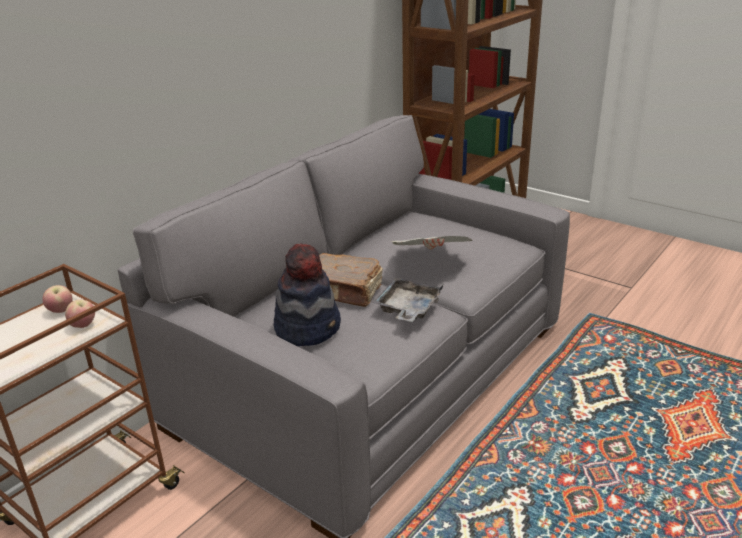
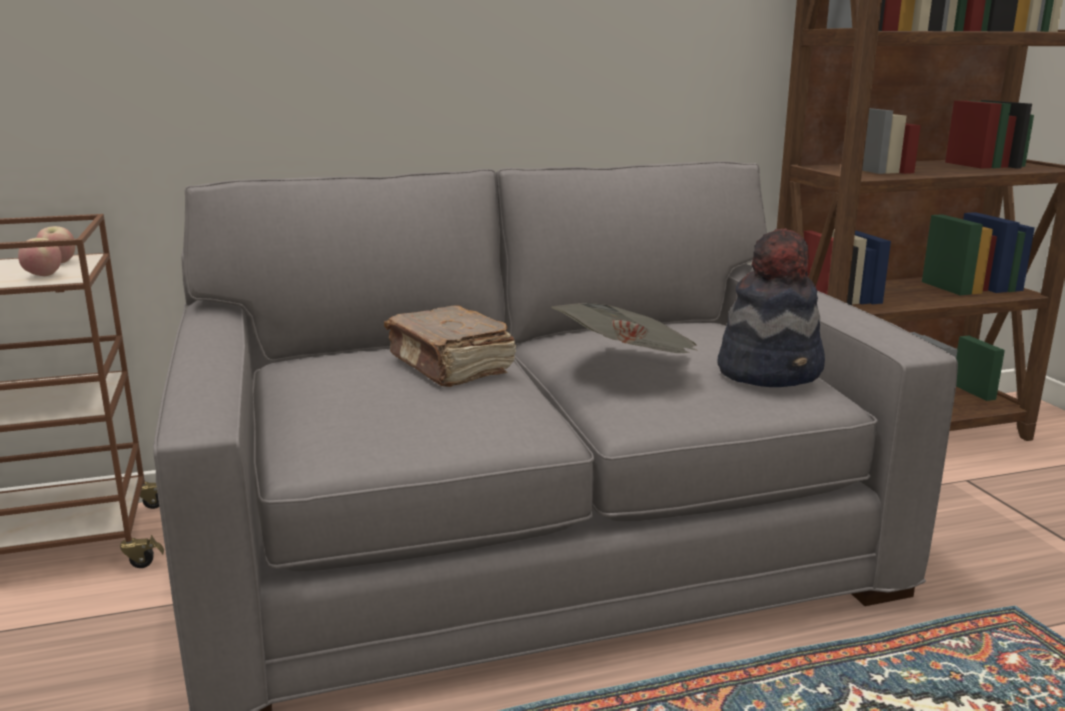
camera: 35 degrees right, 10 degrees down
hat [273,243,341,346] -> hat moved to [717,228,825,387]
grey tray [373,278,443,322] -> none

